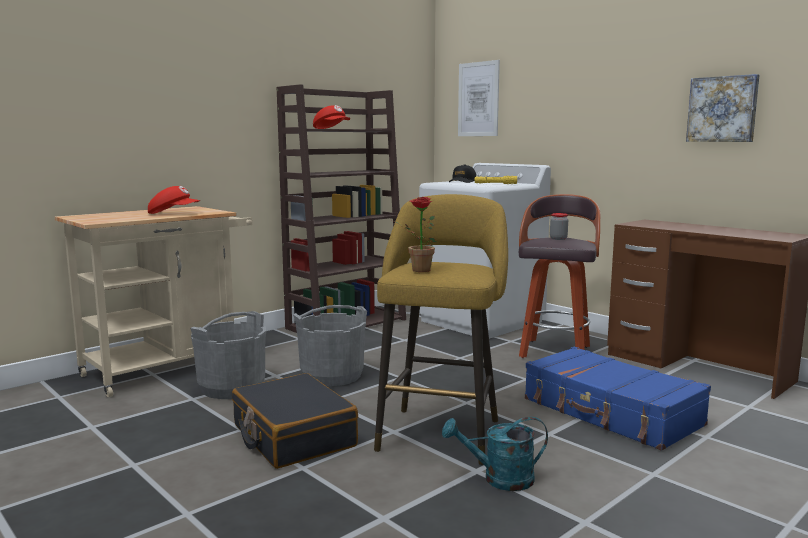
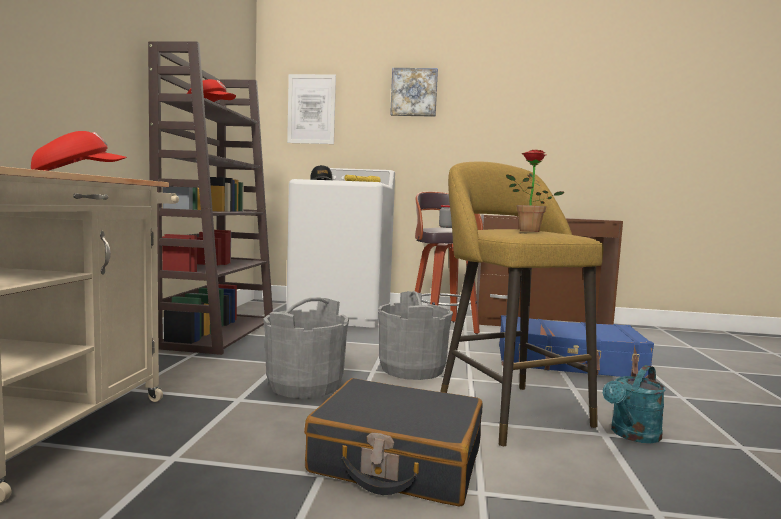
camera: 40 degrees left, 5 degrees down
grey bucket [190,311,266,399] -> grey bucket moved to [378,291,453,380]
picture [686,74,759,142] -> picture moved to [390,68,438,117]

